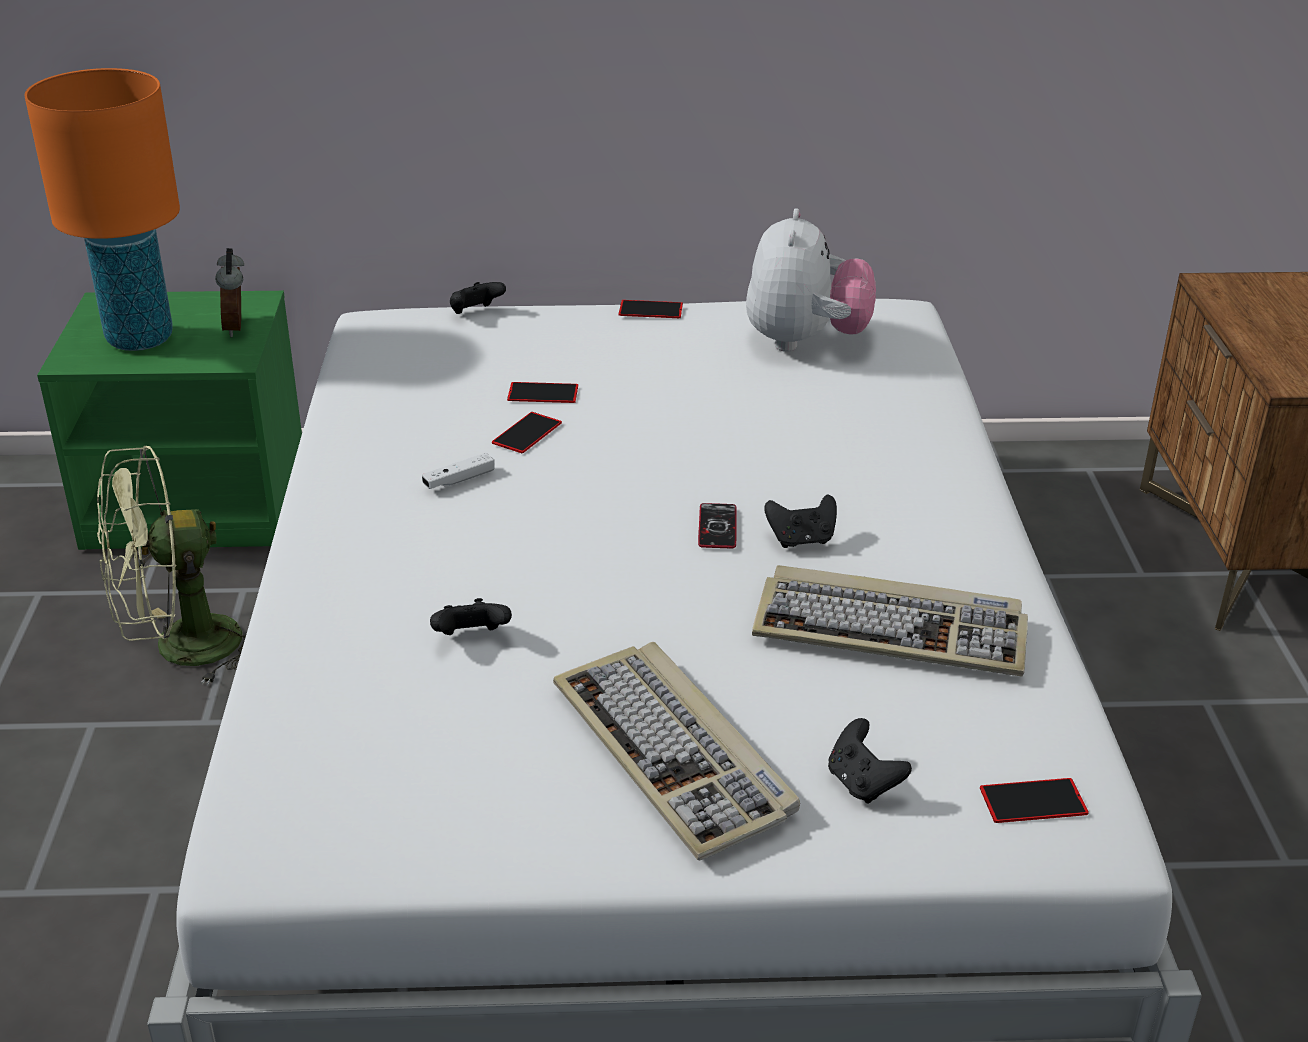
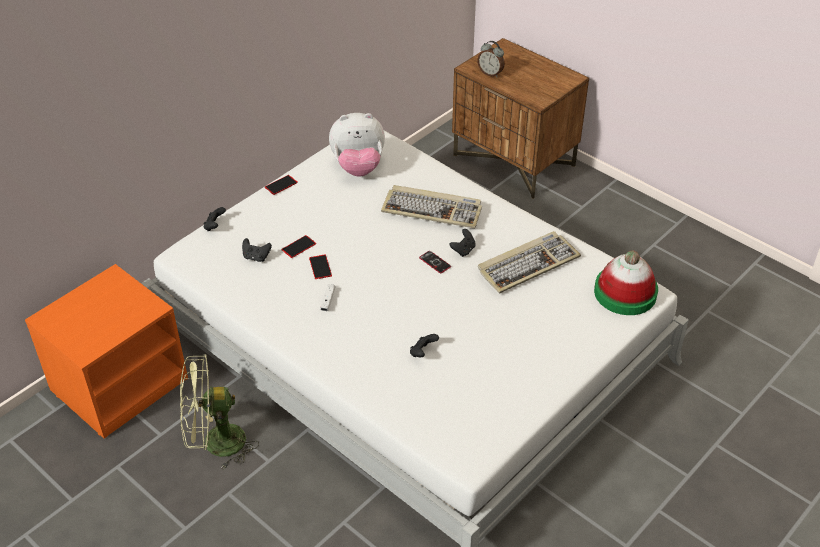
camera: 45 degrees left, 10 degrees up
orange table lamp [24,68,180,351] -> none
green nightstand [37,291,302,550] -> orange nightstand [25,264,188,439]
green fan [97,446,246,686] -> green fan turned 60 degrees clockwise [180,354,259,470]
alarm clock [215,248,244,337] -> alarm clock moved to [477,41,505,77]
keyboard [553,642,800,861] -> keyboard moved to [381,185,482,228]
plush toy [746,208,876,352] -> plush toy turned 120 degrees clockwise [329,113,385,176]
black game controller [828,718,912,804] -> black game controller moved to [242,238,272,262]
phone [980,778,1089,823] -> hat [594,250,658,315]

